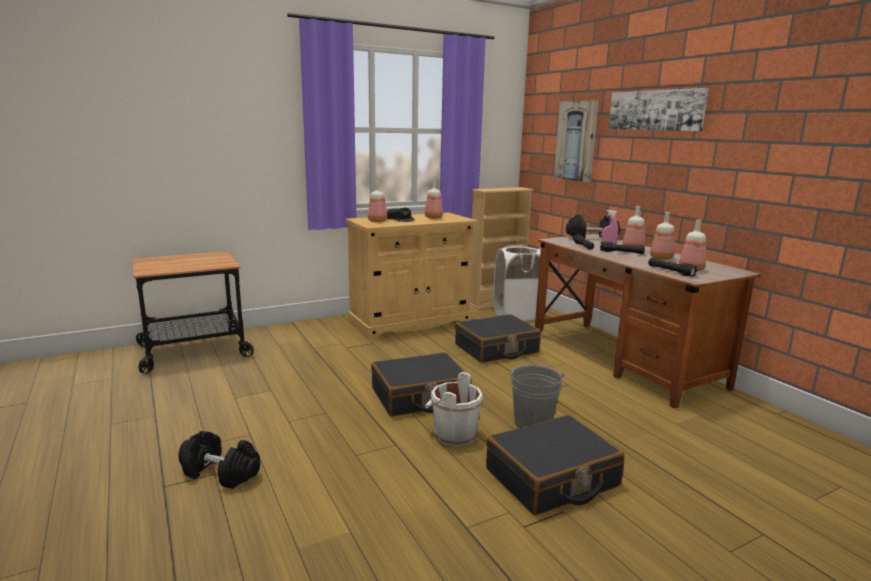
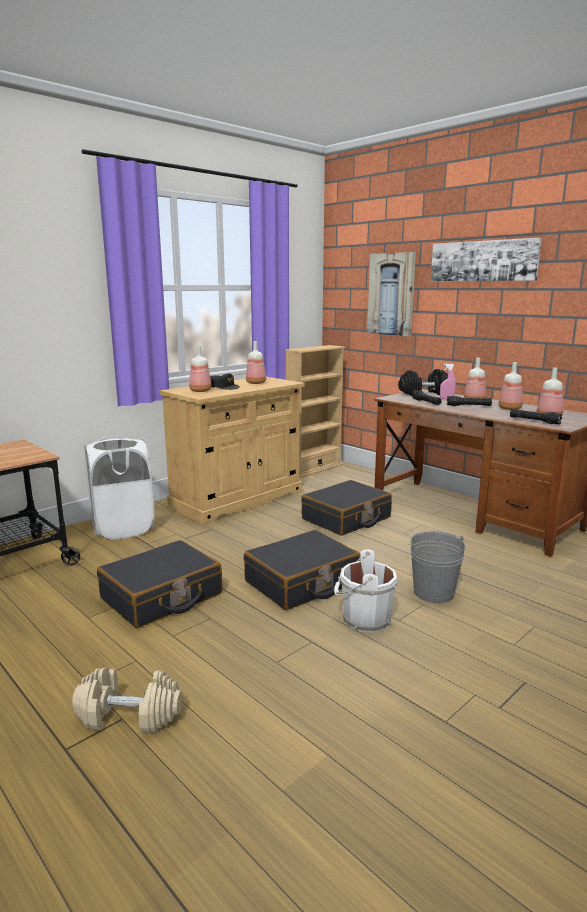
camera: 15 degrees left, 0 degrees up
black dumbbell [178,431,260,489] -> beige dumbbell [72,668,182,734]
black suitcase [486,415,625,515] -> black suitcase moved to [97,540,222,628]
white laundry basket [493,245,541,321] -> white laundry basket moved to [84,436,154,539]

